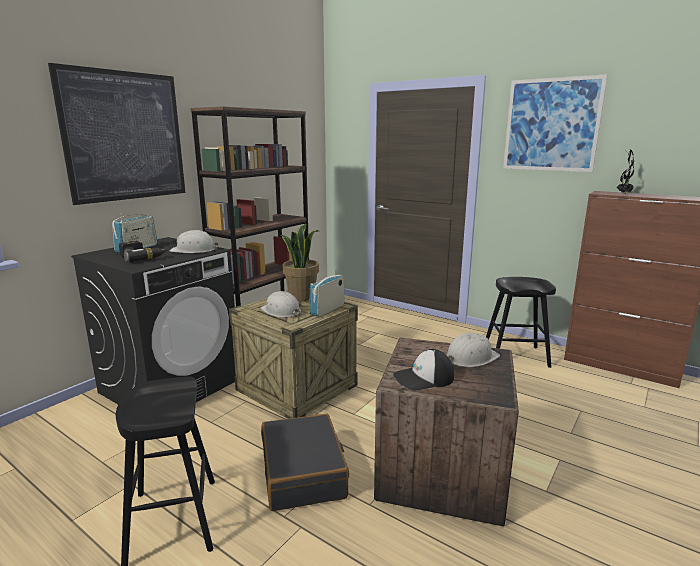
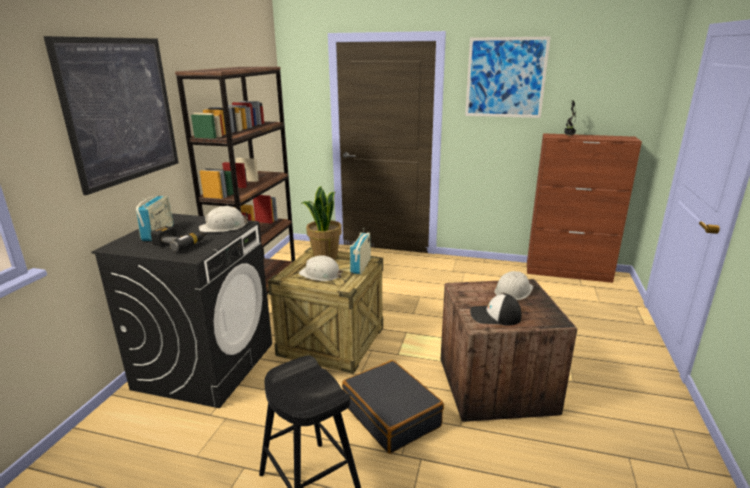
camera: 20 degrees left, 5 degrees up
cap [393,349,454,390] -> cap turned 45 degrees clockwise [470,294,522,326]
black stool [486,277,556,368] -> none

